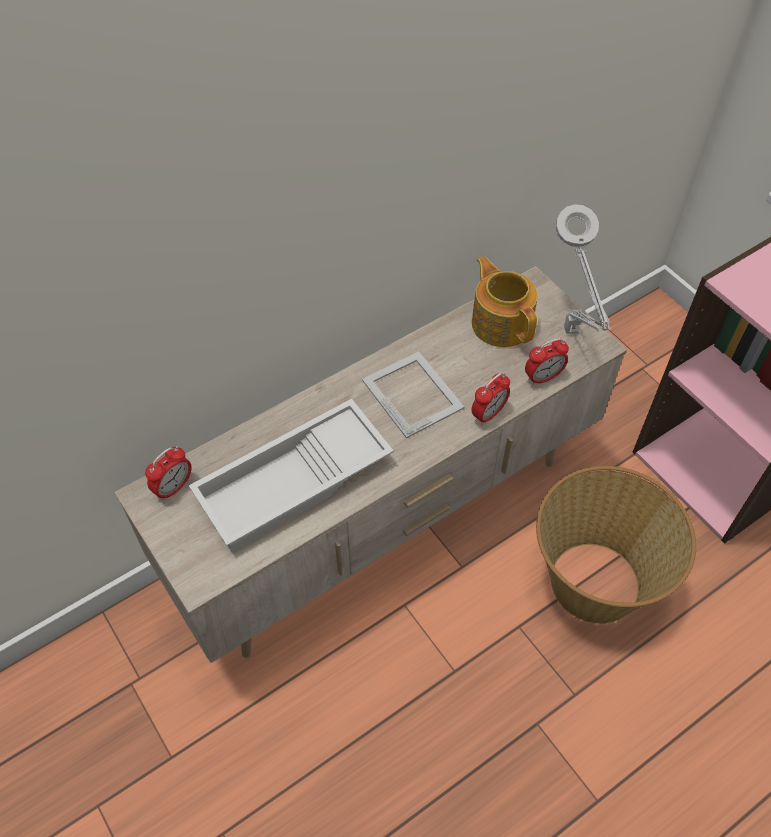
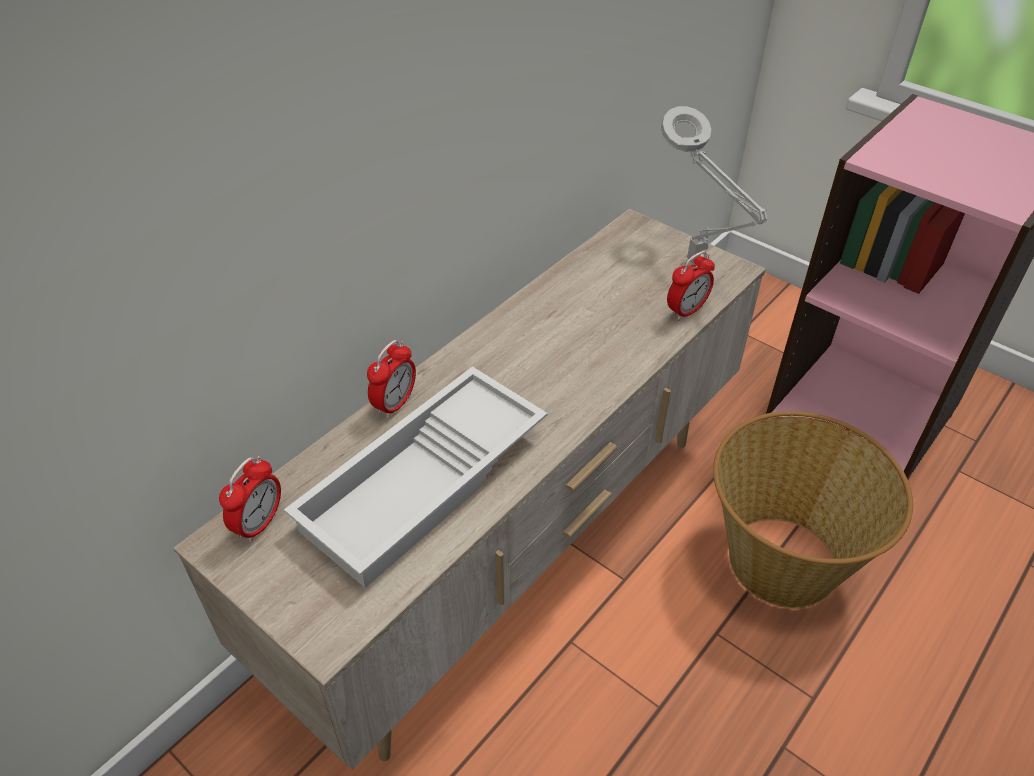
camera: 15 degrees left, 10 degrees down
picture frame [362,351,465,438] -> none
teapot [472,256,538,347] -> none
alarm clock [472,373,510,425] -> alarm clock moved to [367,340,416,419]

